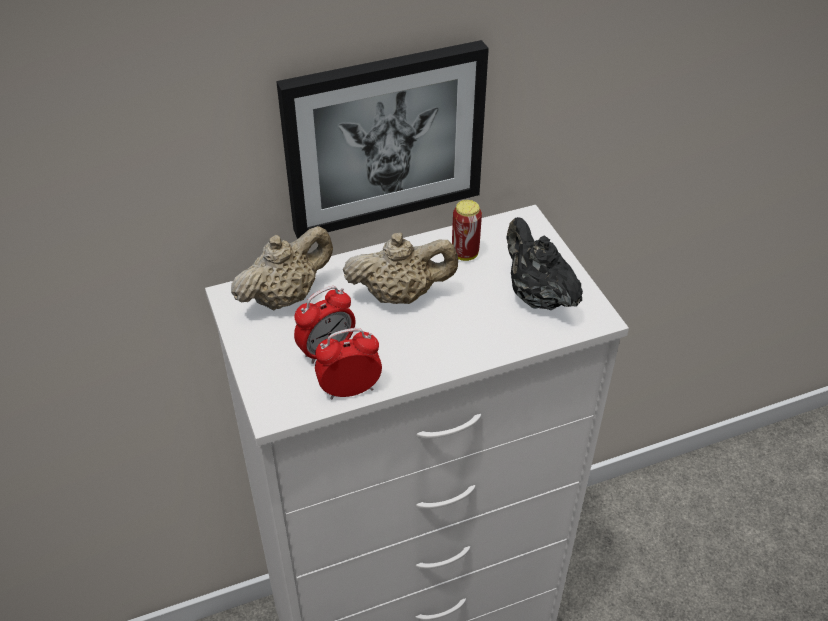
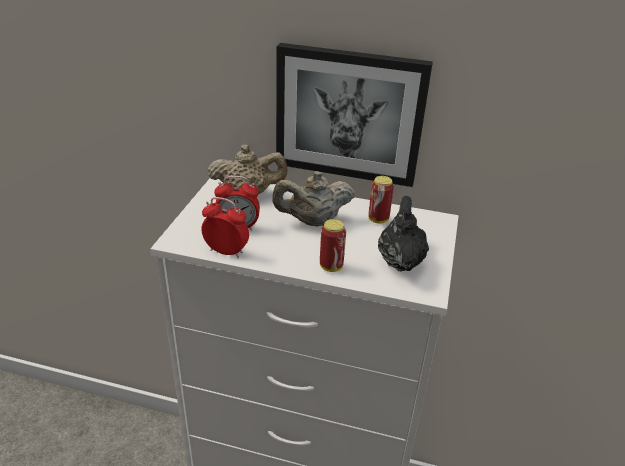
camera: 35 degrees right, 10 degrees down
beige teapot [343,232,458,304] -> beige teapot turned 135 degrees clockwise [272,171,355,227]
none -> can [320,219,346,272]

